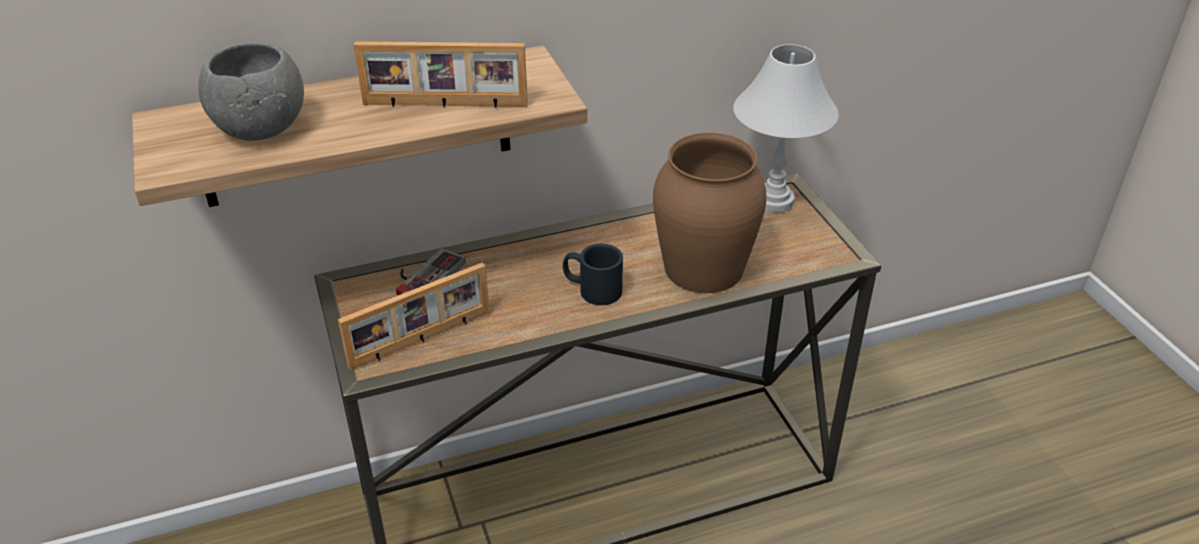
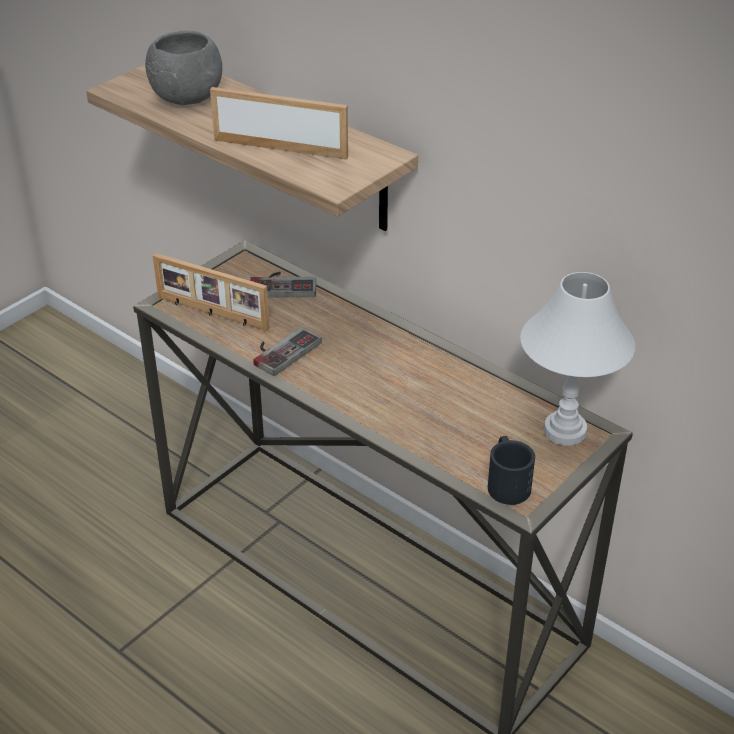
camera: 60 degrees right, 0 degrees up
picture frame [353,42,528,108] -> picture frame turned 135 degrees clockwise [210,87,348,160]
black mug [563,244,623,305] -> black mug moved to [488,436,535,505]
brown vase [653,132,767,293] -> none
none -> game controller [253,327,322,376]

